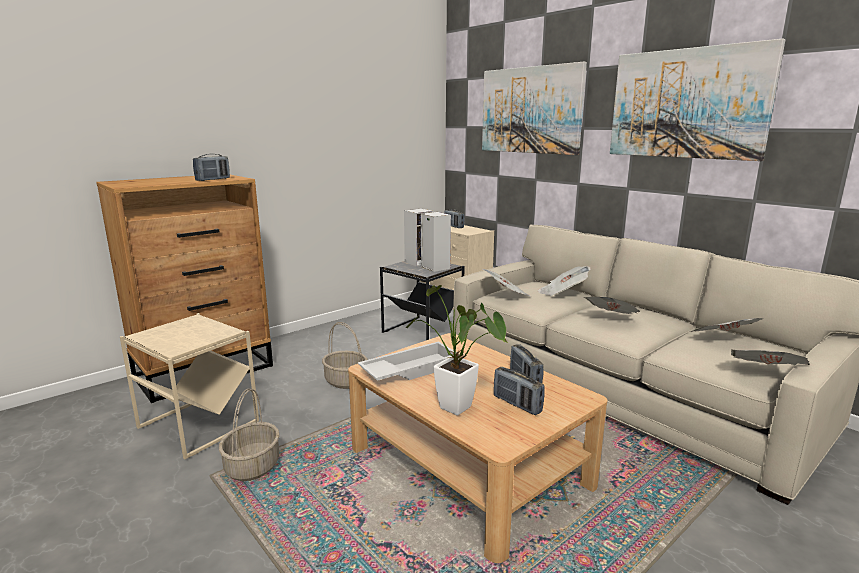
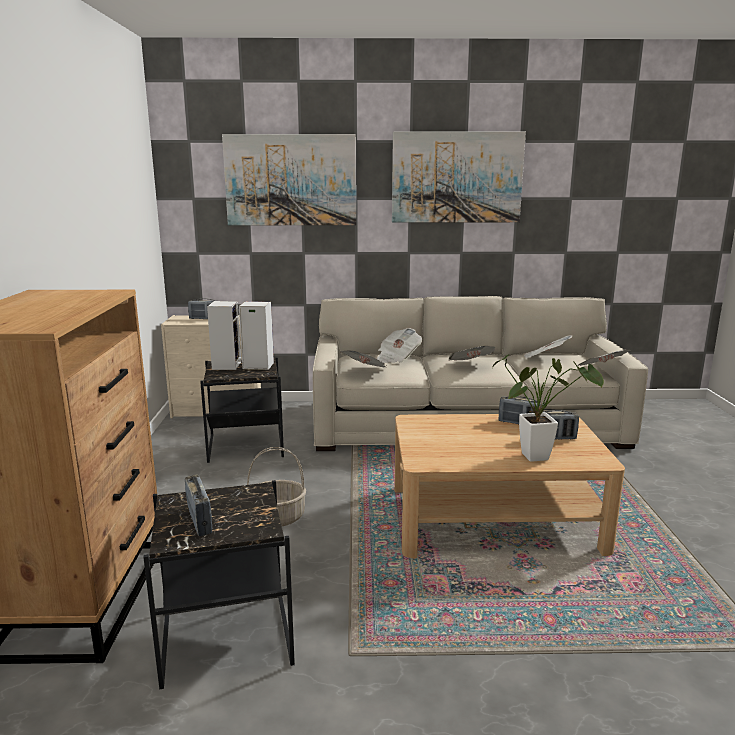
camera: 50 degrees left, 0 degrees up
beige side table [120,313,259,459] -> black side table [143,480,295,689]
radio [193,154,230,181] -> radio moved to [185,475,212,536]
basket [219,388,280,481] -> none
white tray [358,341,460,381] -> none

